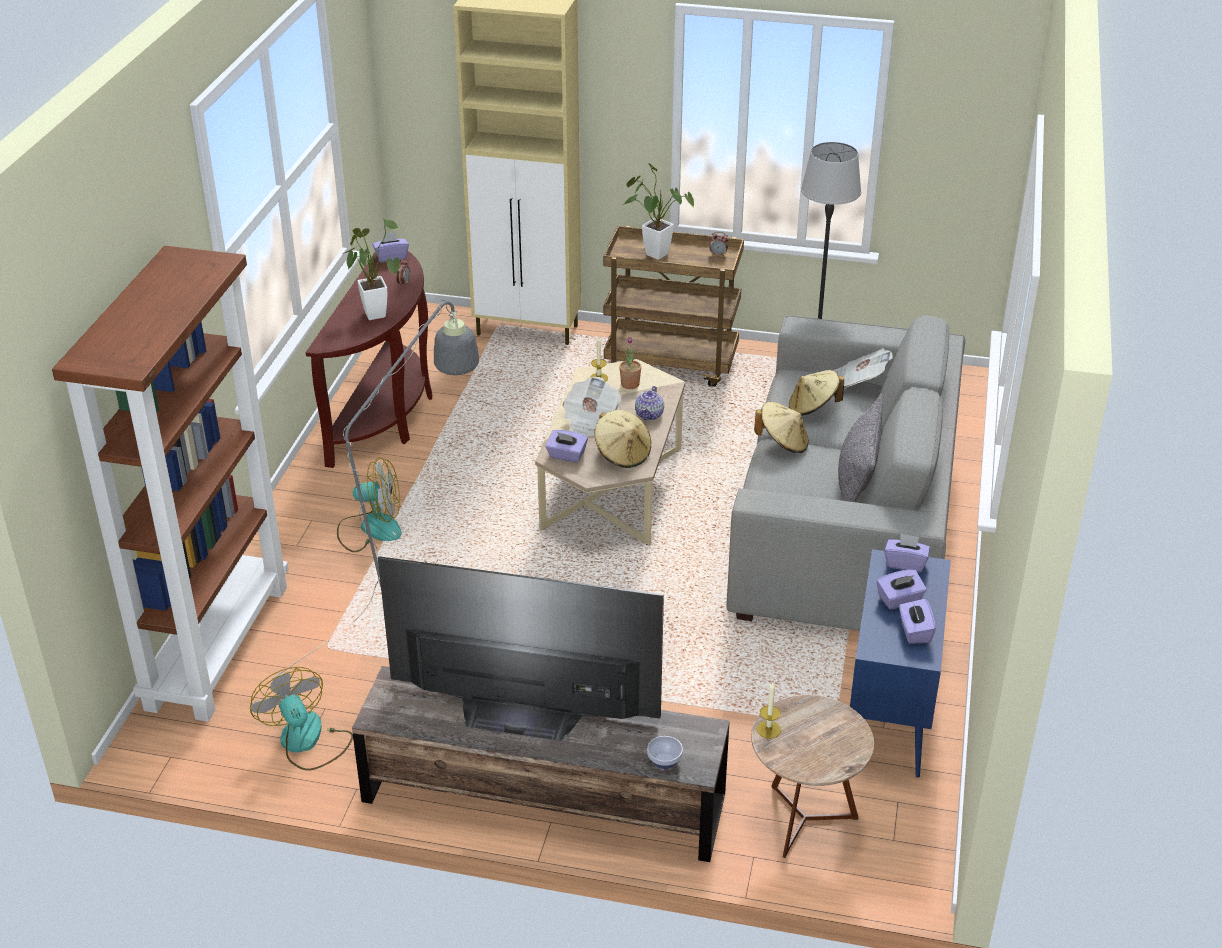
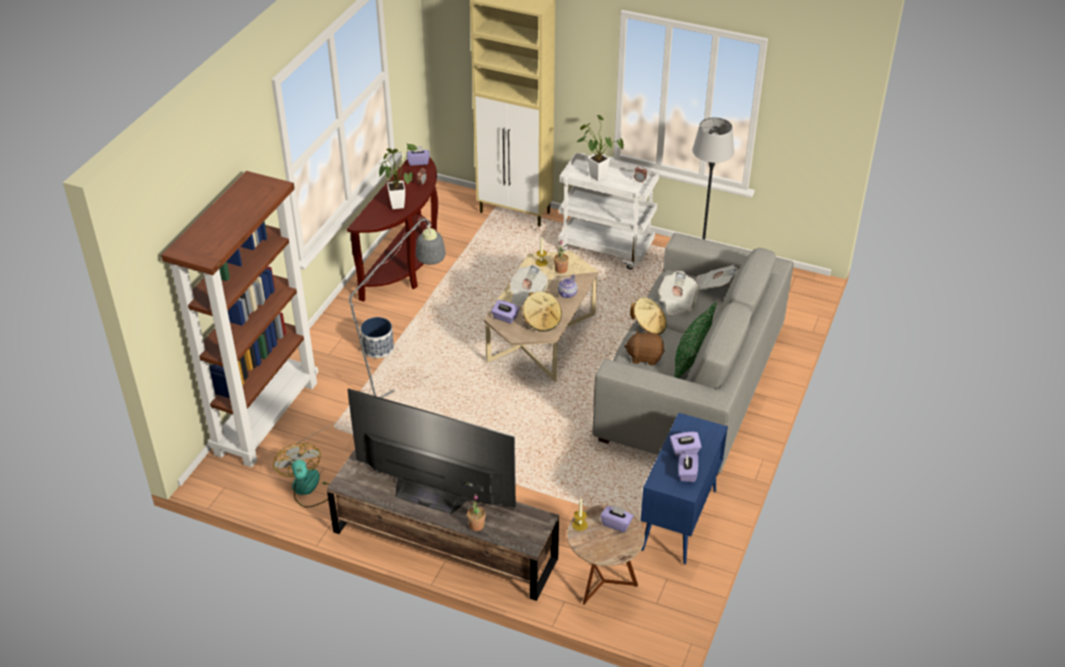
camera: 10 degrees right, 5 degrees up
fan [337,457,402,552] -> planter [360,317,394,358]
brown cart [603,226,744,387] -> white cart [559,153,660,270]
bowl [647,736,683,769] -> none
beige hat [789,370,844,416] -> newspaper [658,271,699,315]
grey pillow [838,393,884,502] -> green pillow [675,302,717,378]
purple tissue box [884,533,930,572] -> purple tissue box moved to [600,505,634,533]
none -> potted plant [467,494,486,531]
none -> brown plush toy [624,330,665,366]

